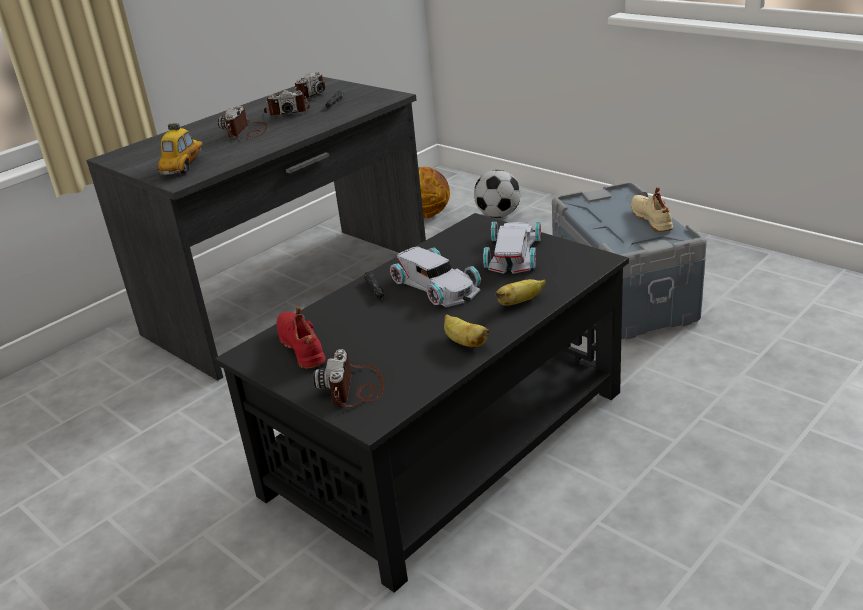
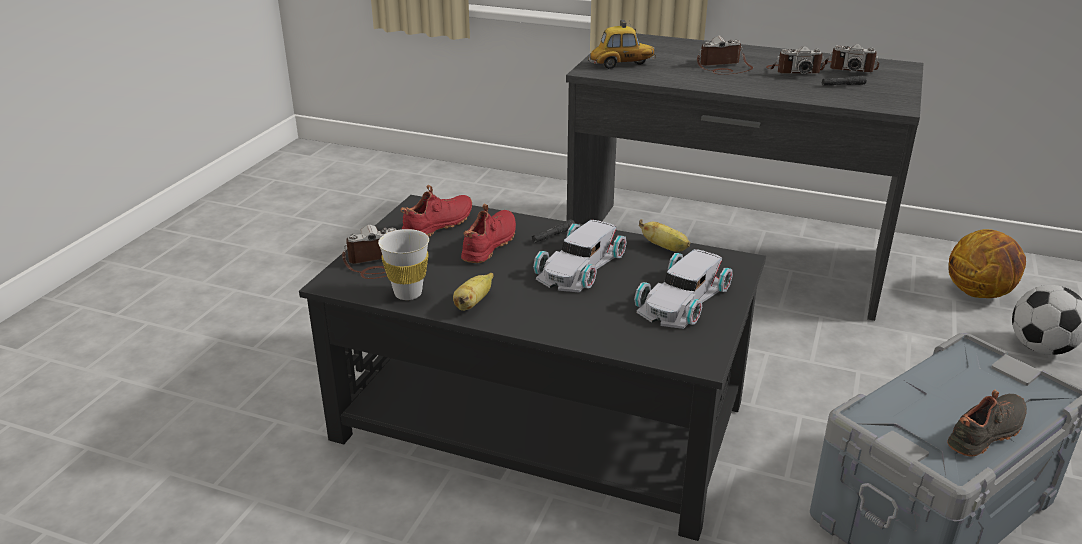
camera: 65 degrees right, 0 degrees up
camera [264,90,310,116] -> camera turned 60 degrees counterclockwise [766,46,825,74]
white toy car [483,222,541,274] -> white toy car turned 135 degrees clockwise [634,249,733,329]
banana [496,279,546,306] -> banana moved to [639,219,690,252]
beige shoe [631,187,673,232] -> black shoe [947,390,1027,457]
none -> white cup [378,229,429,300]
none -> red shoe [461,204,516,263]

